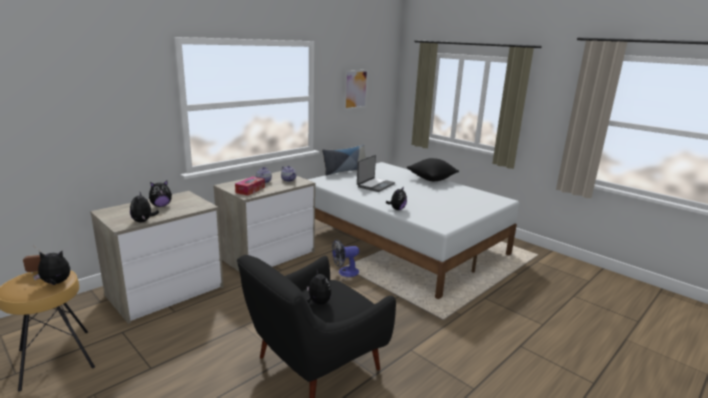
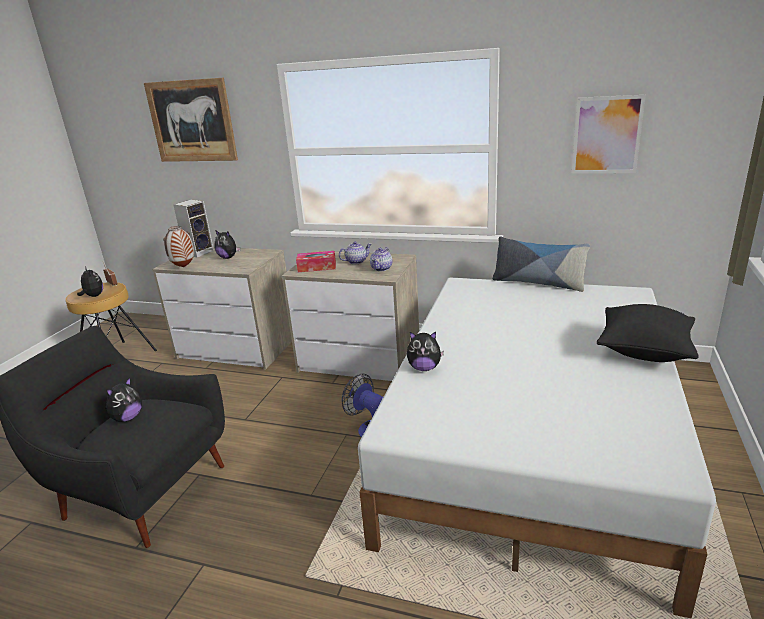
camera: 65 degrees right, 5 degrees up
plush toy [130,192,159,223] -> vase [163,226,194,267]
laptop [357,155,395,192] -> none
none -> picture [144,78,238,162]
none -> speaker [173,199,214,257]

